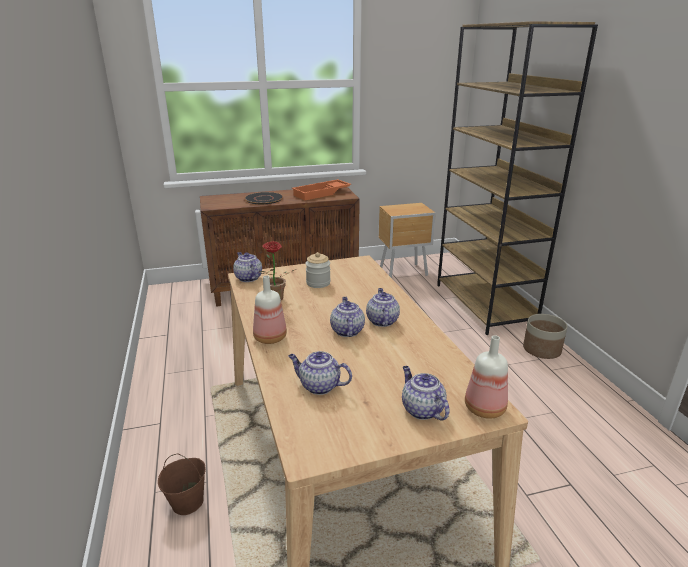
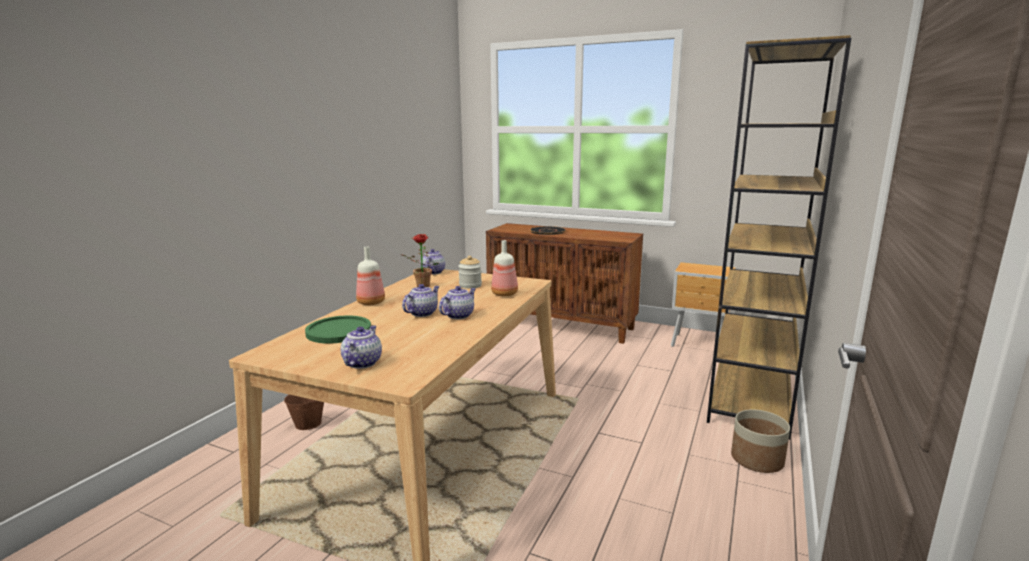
camera: 40 degrees right, 10 degrees down
teapot [288,351,352,395] -> green plate [305,315,371,343]
orange tray [292,179,351,200] -> none
bottle [465,335,508,419] -> bottle moved to [491,240,518,296]

